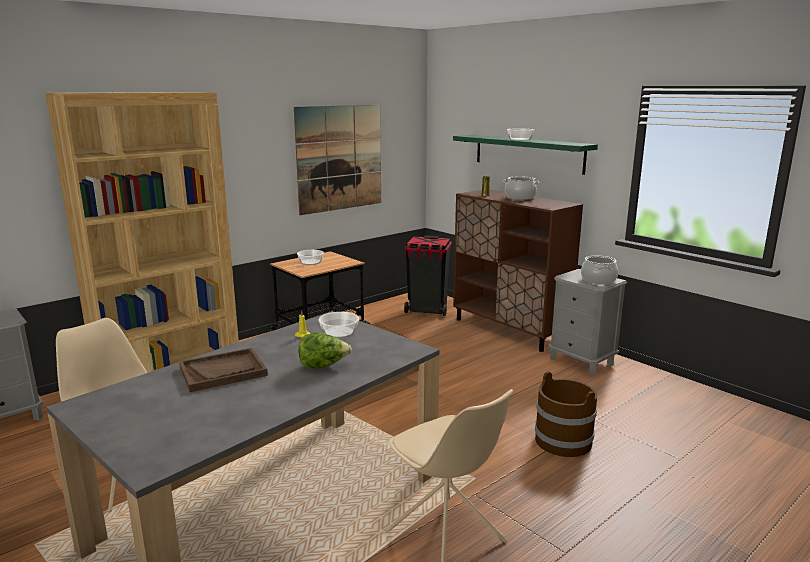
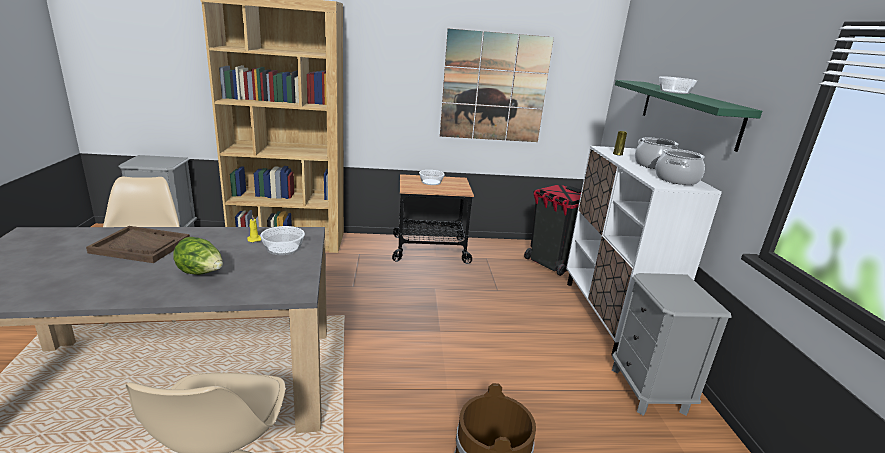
camera: 35 degrees right, 5 degrees up
brown cabinet [453,189,583,352] -> white cabinet [566,146,722,355]
cooking pot [581,256,618,285] -> cooking pot moved to [655,149,705,185]

